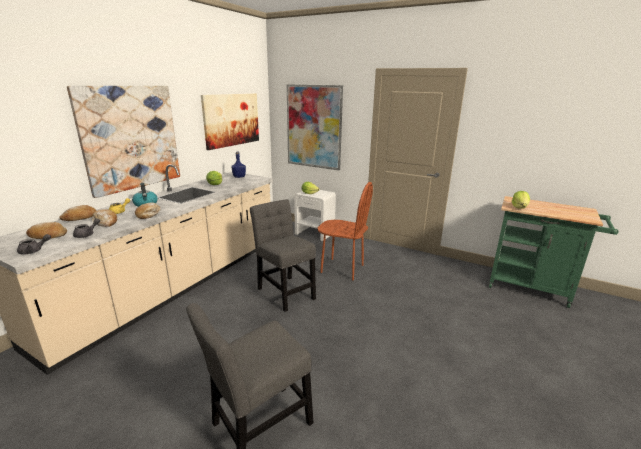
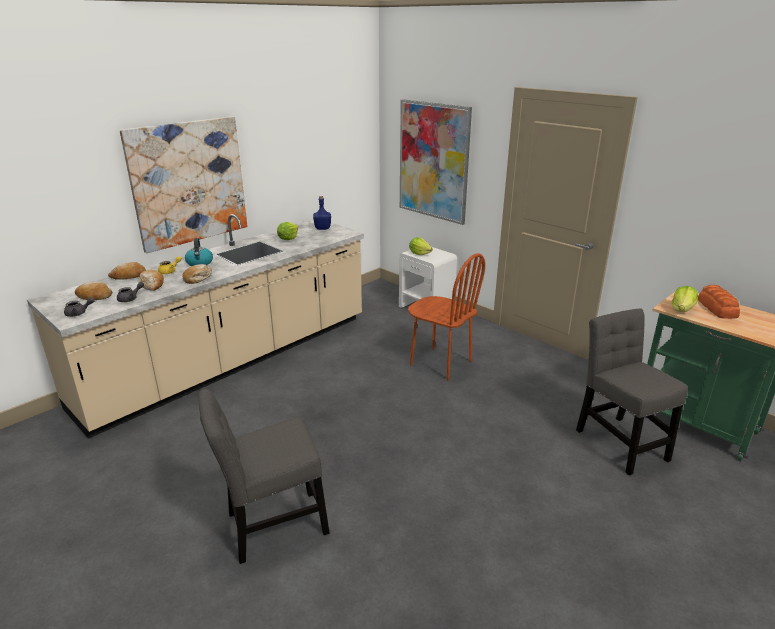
camera: 15 degrees right, 5 degrees up
picture [201,93,259,150] -> none
grey chair [250,199,316,312] -> grey chair moved to [576,308,688,475]
none -> bread [698,285,740,319]

